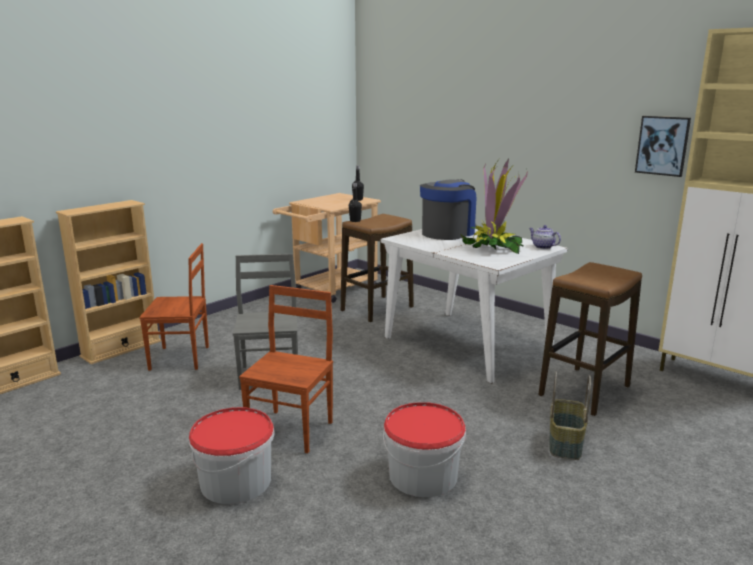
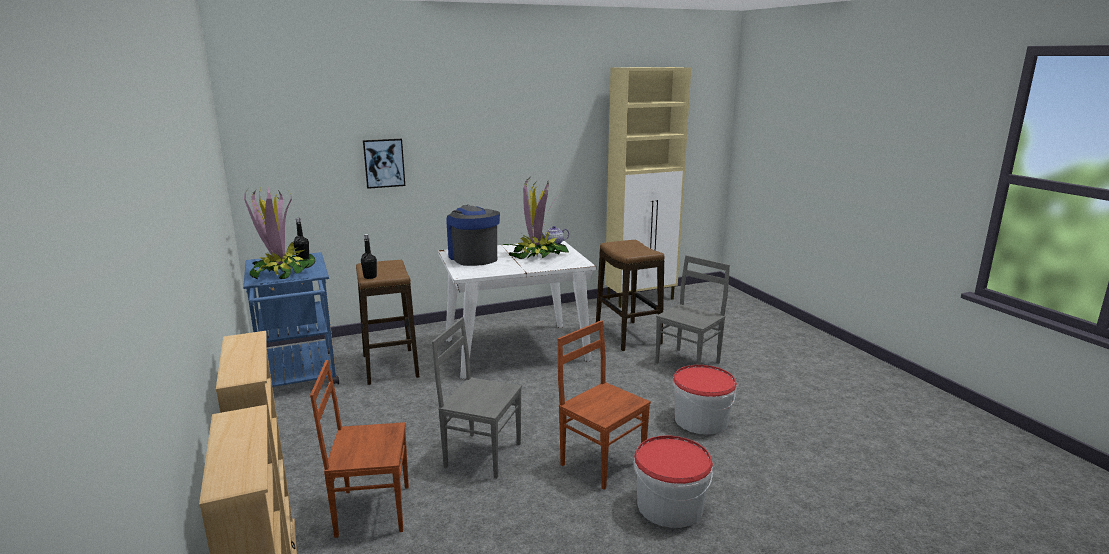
camera: 65 degrees left, 0 degrees up
brown chair [139,243,209,371] -> brown chair turned 120 degrees counterclockwise [310,360,409,538]
beige cart [273,193,381,303] -> blue cart [243,252,339,387]
basket [550,371,591,460] -> grey chair [655,255,730,365]
picture [635,116,691,177] -> picture moved to [363,139,405,189]
none -> potted plant [244,187,316,280]

